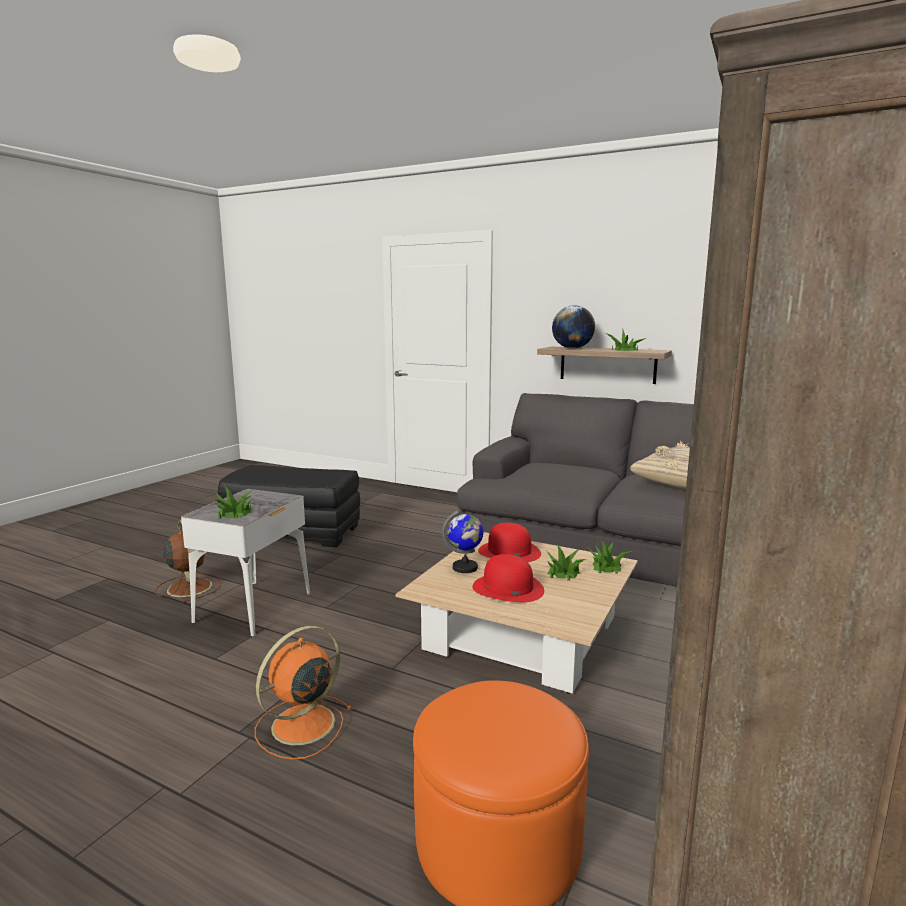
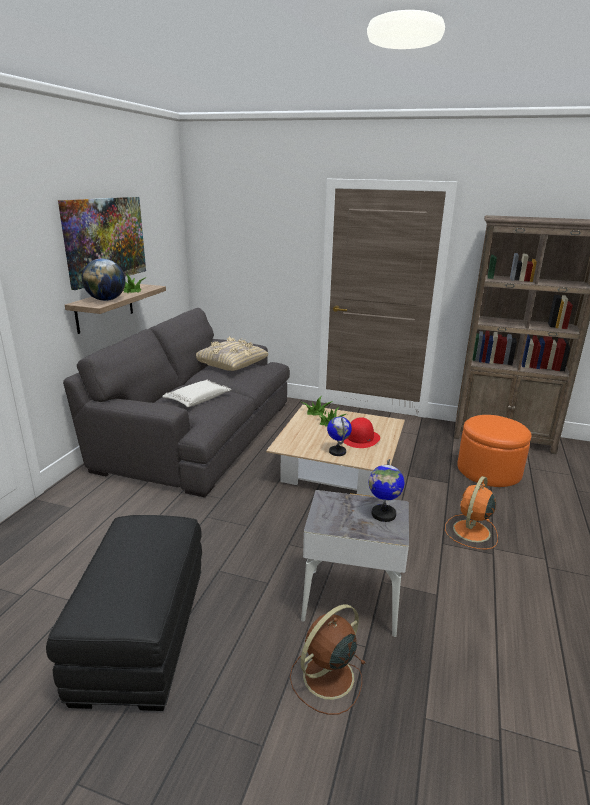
camera: 100 degrees left, 10 degrees up
potted plant [216,485,253,519] -> globe [369,459,404,522]
orange fan [255,626,353,760] -> orange fan turned 90 degrees clockwise [445,476,498,549]
red hat [478,523,541,562] -> none
none -> picture [58,197,146,290]
none -> white pillow [162,379,231,407]

